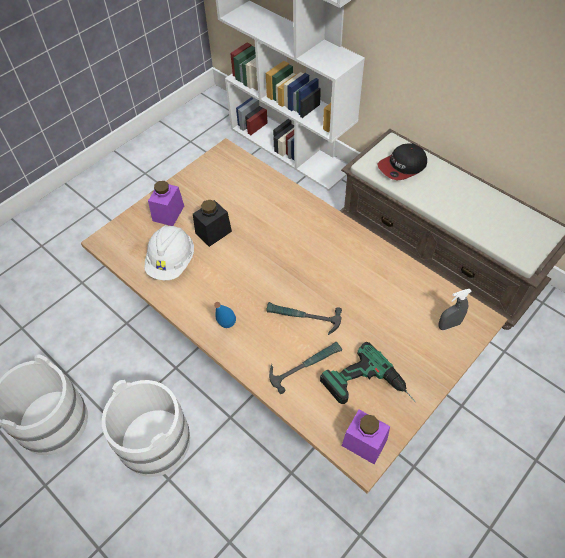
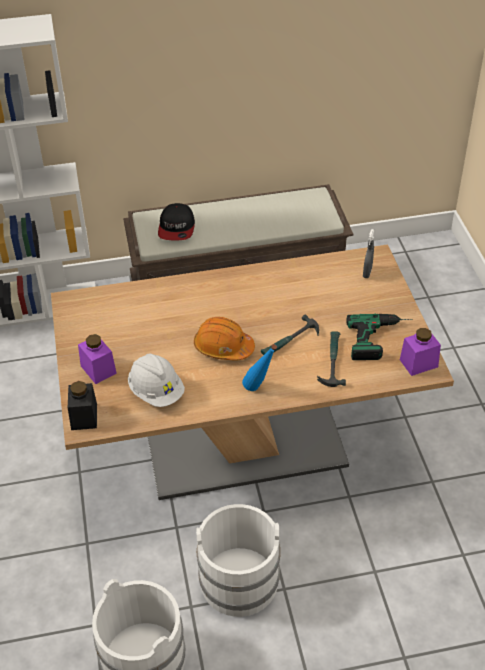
camera: 55 degrees left, 10 degrees down
black jar [193,200,232,247] -> black jar moved to [68,381,97,430]
none -> orange hard hat [194,317,255,361]

